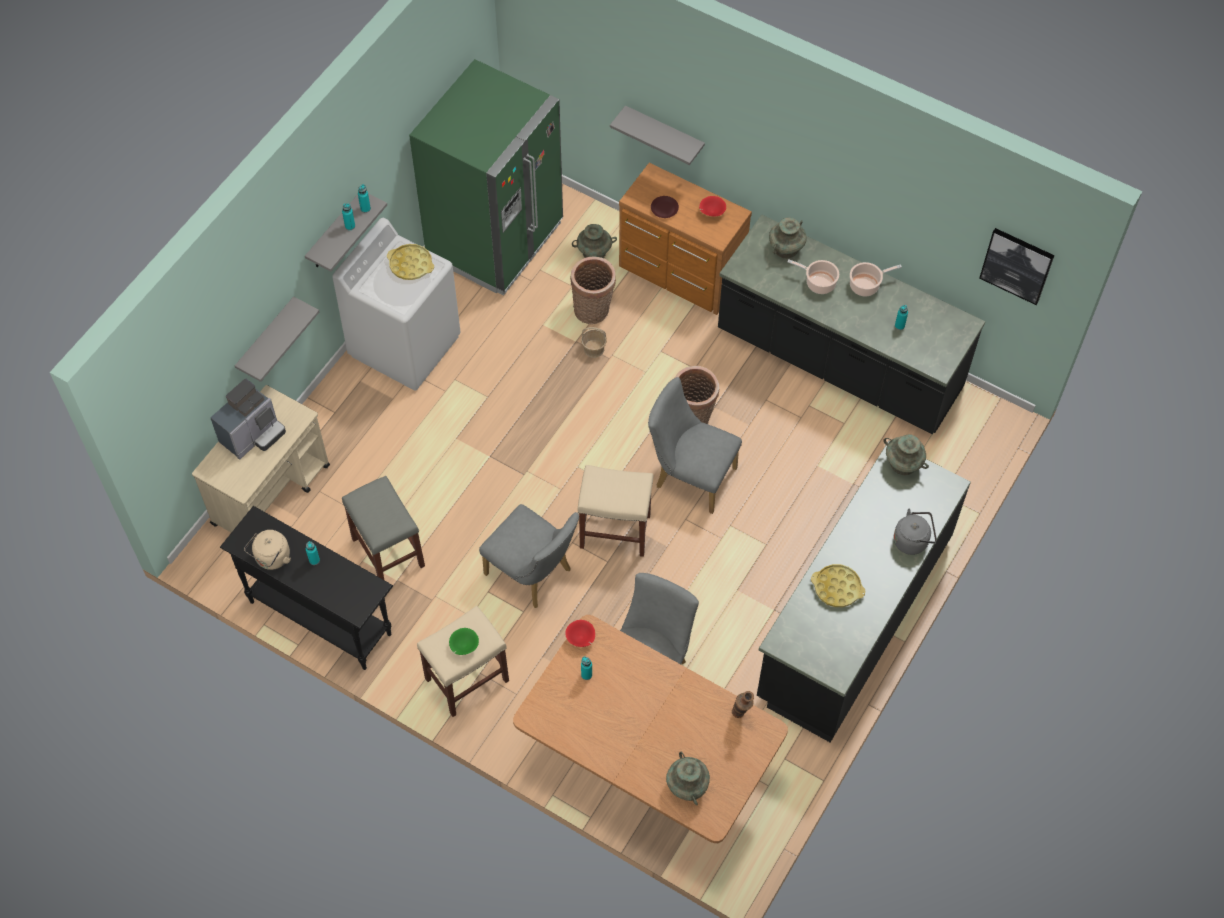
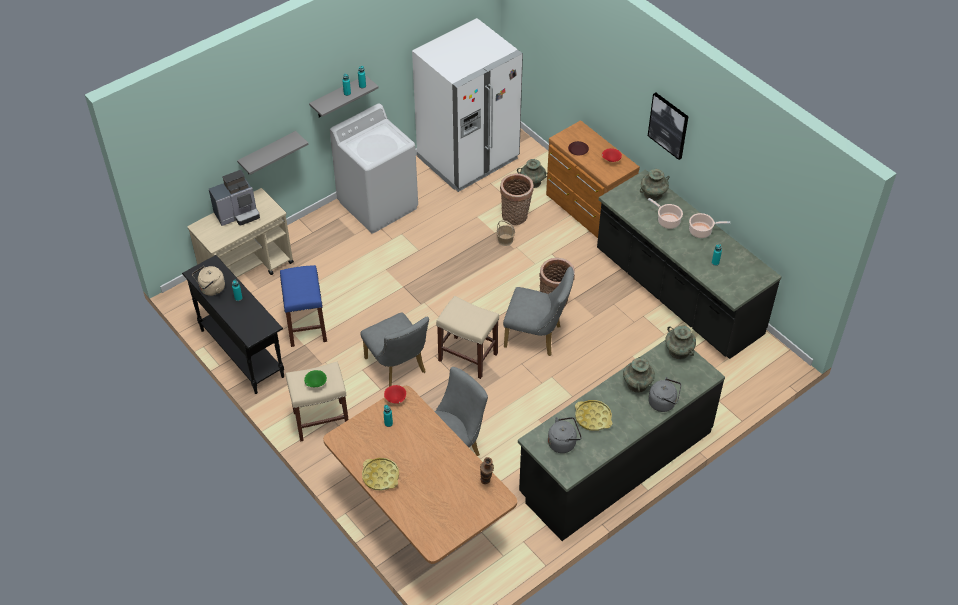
camera: 20 degrees right, 10 degrees down
grey stool [342,476,425,580] -> blue stool [280,265,327,347]
yellow tray [387,244,434,280] -> yellow tray moved to [362,458,399,491]
green fridge [409,59,563,296] -> white fridge [412,18,523,192]
grey shelf [610,105,705,165] -> none
grey chair [648,377,742,514] -> grey chair turned 150 degrees clockwise [503,266,574,356]
turquoise vase [666,751,710,805] -> turquoise vase moved to [623,357,655,393]
picture [979,228,1055,305] -> picture moved to [648,92,689,160]
none -> grey kettle [548,417,582,453]

